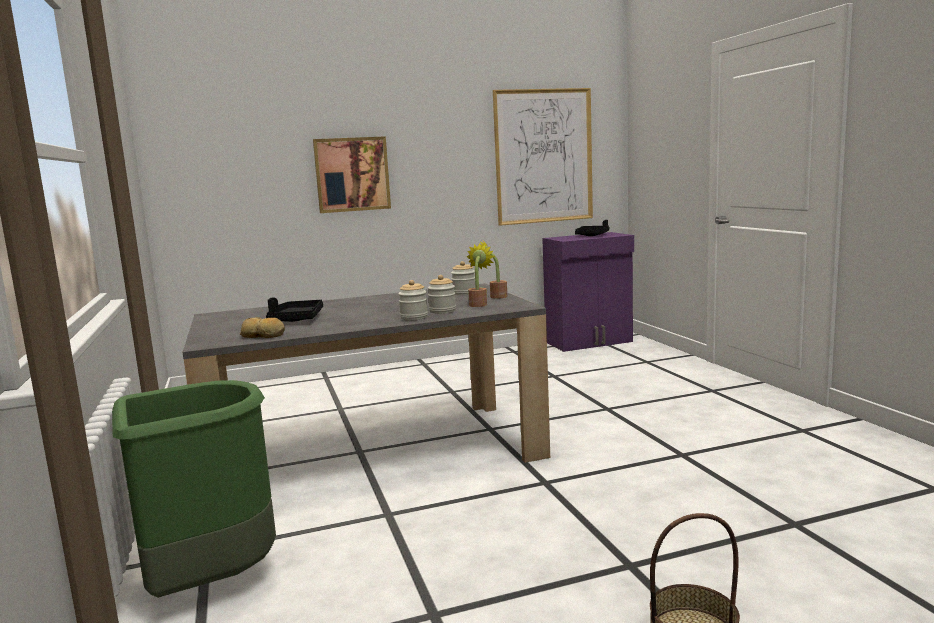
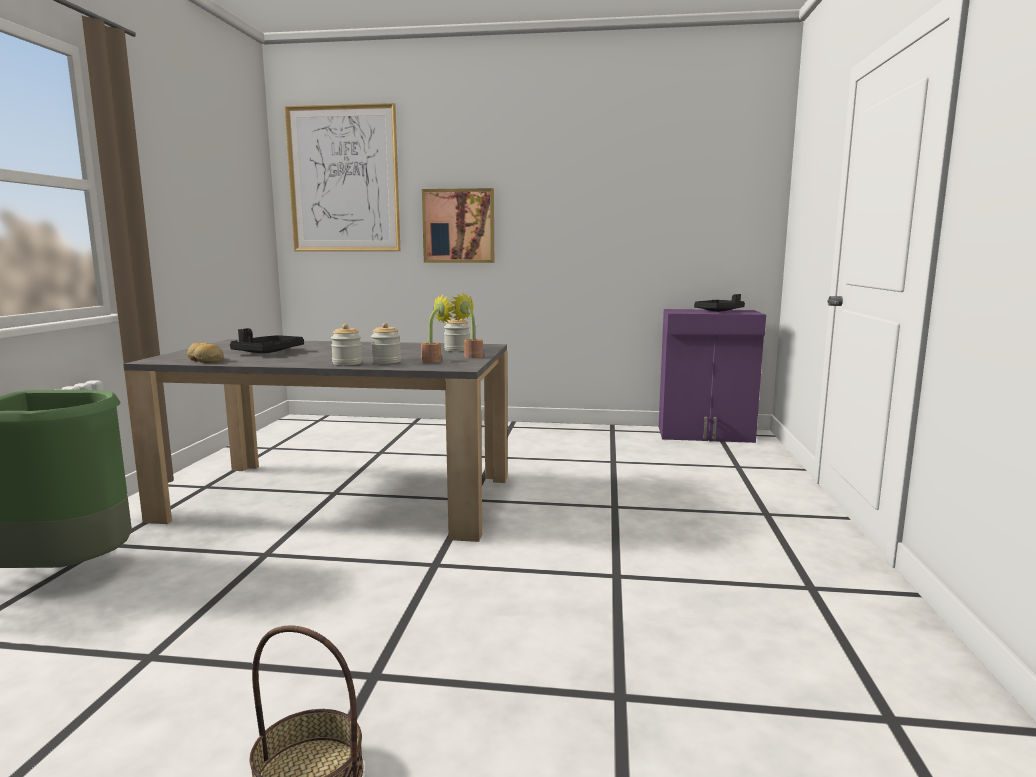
camera: 25 degrees right, 0 degrees up
picture [493,88,593,226] -> picture moved to [284,103,400,251]

